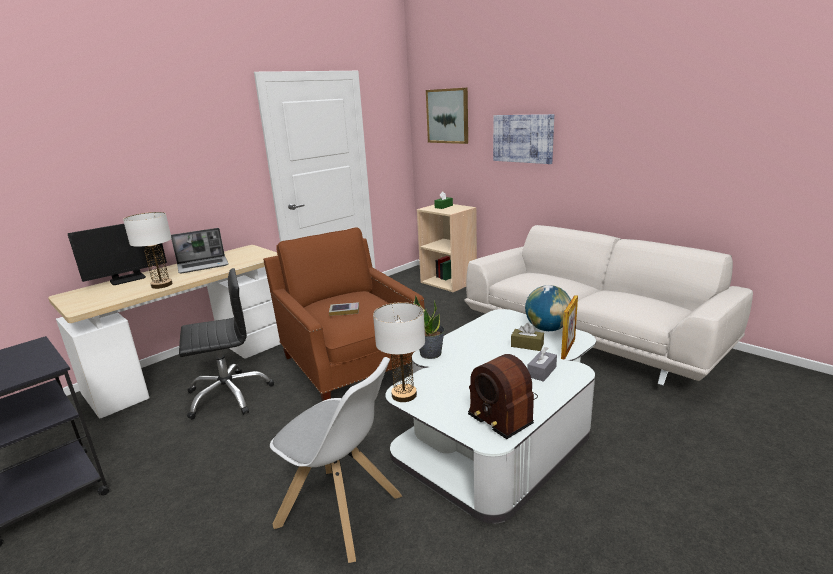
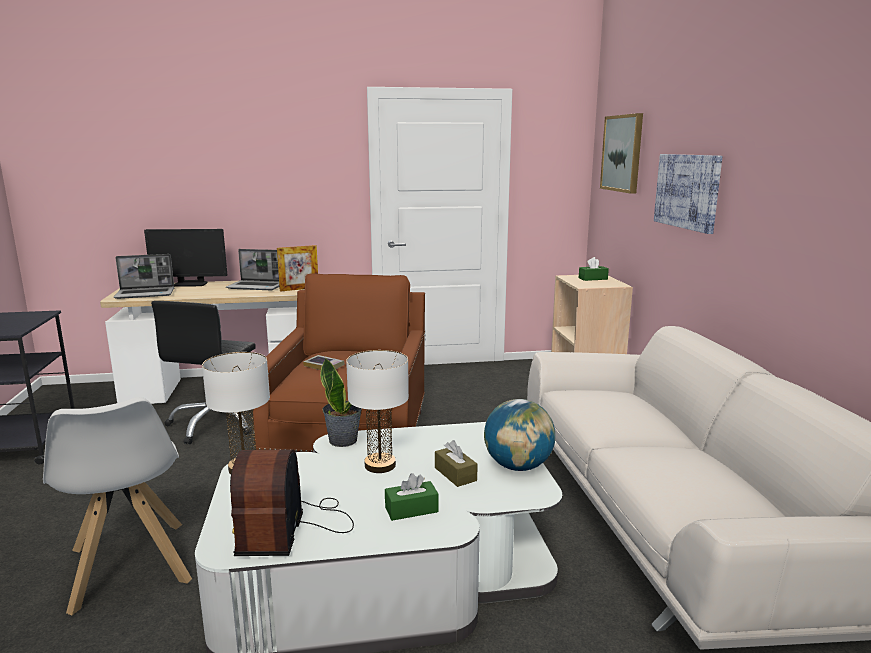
camera: 35 degrees right, 5 degrees down
table lamp [123,212,173,289] -> table lamp moved to [346,350,409,473]
black office chair [179,268,274,419] -> black office chair turned 90 degrees clockwise [151,301,256,444]
grey tissue box [527,347,557,382] -> green tissue box [385,473,439,521]
picture frame [561,295,578,360] -> picture frame moved to [277,245,318,292]
none -> laptop [114,254,174,299]

